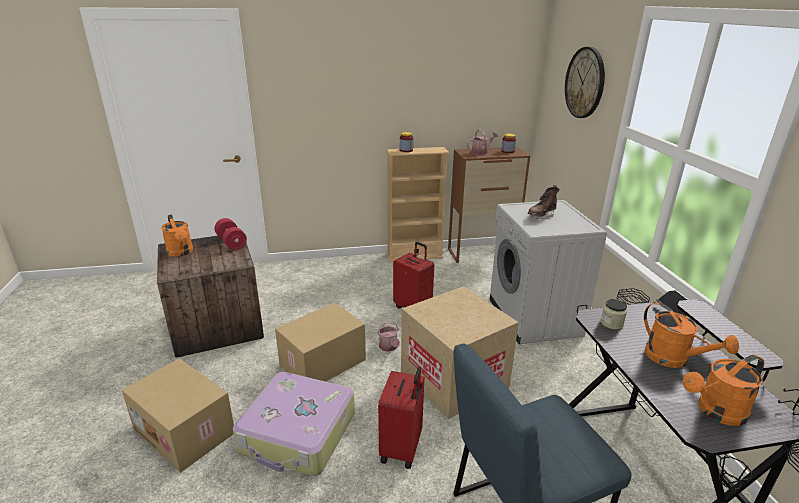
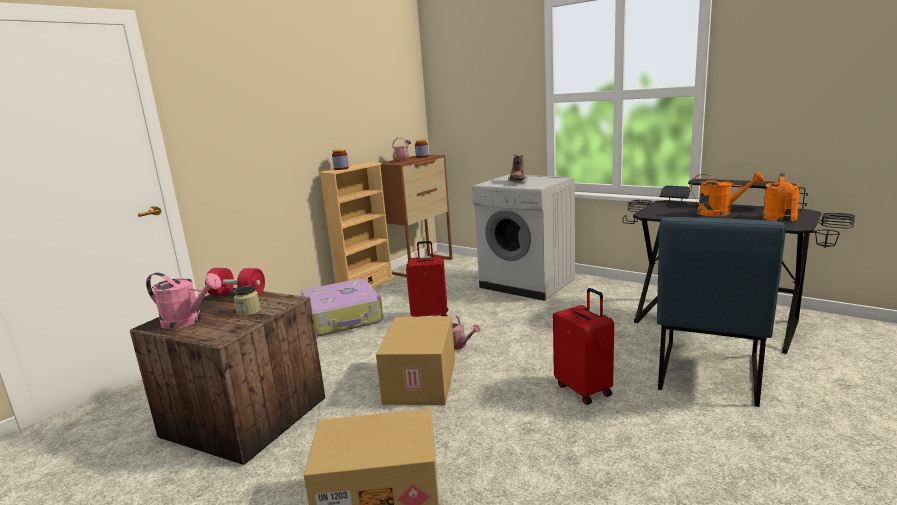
camera: 40 degrees left, 10 degrees down
orange watering can [161,214,193,257] -> pink watering can [146,273,222,329]
suitcase [233,372,355,476] -> suitcase moved to [300,279,383,336]
cardboard box [401,286,519,419] -> none
wall clock [565,47,605,118] -> none
jar [600,299,627,329] -> jar moved to [234,286,261,316]

